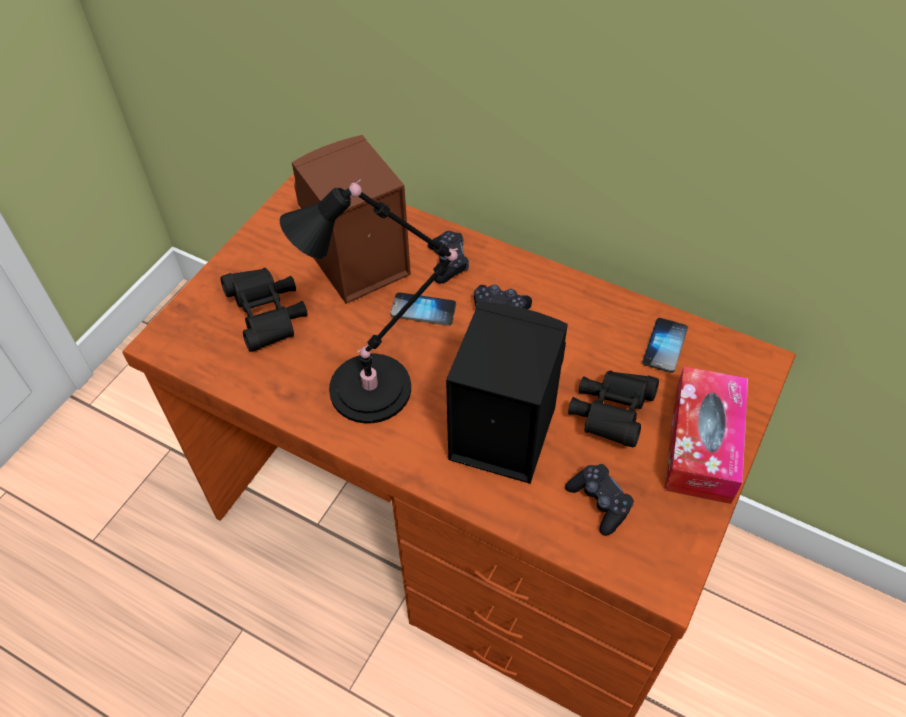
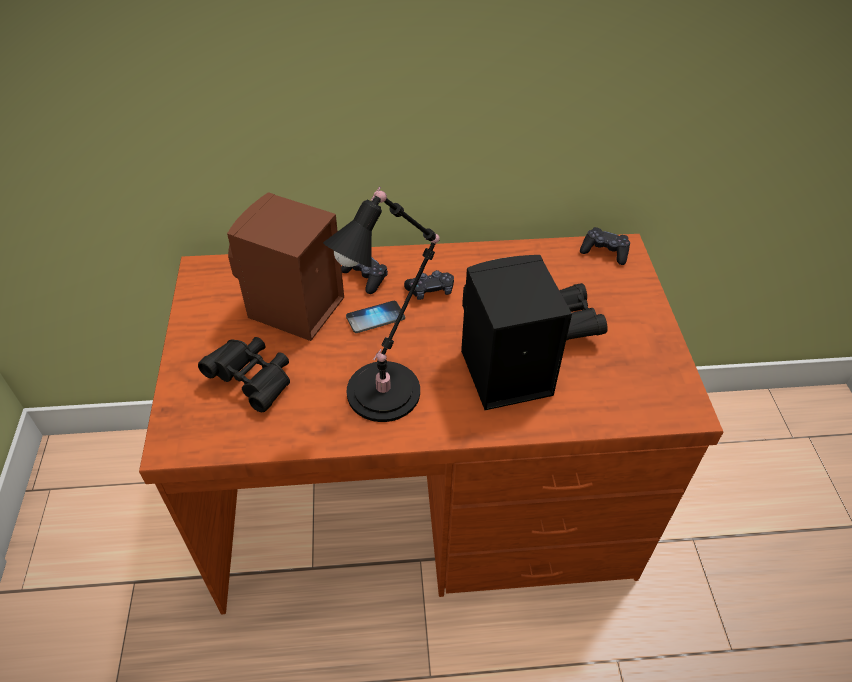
camera: 35 degrees left, 5 degrees down
black game controller [565,464,634,536] -> black game controller moved to [580,227,630,265]
phone [642,318,688,373] -> none
tissue box [664,366,748,504] -> none

